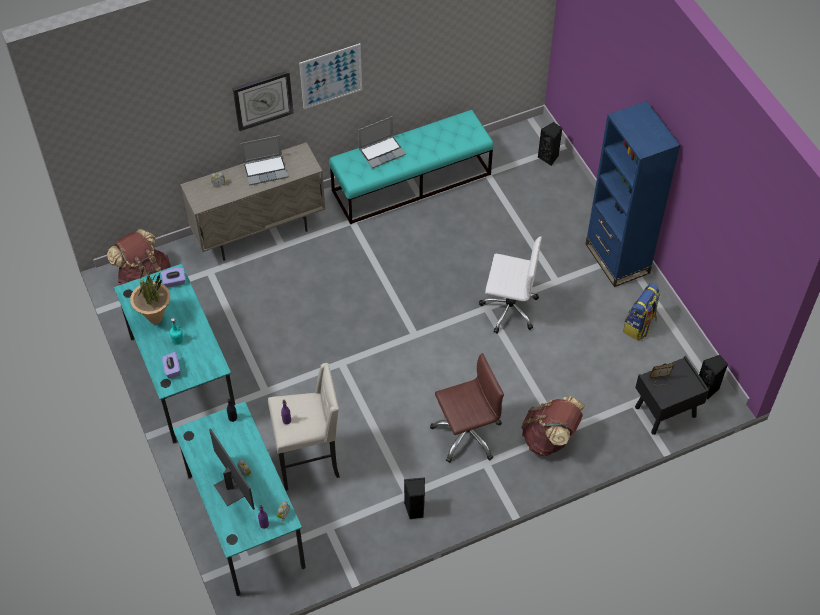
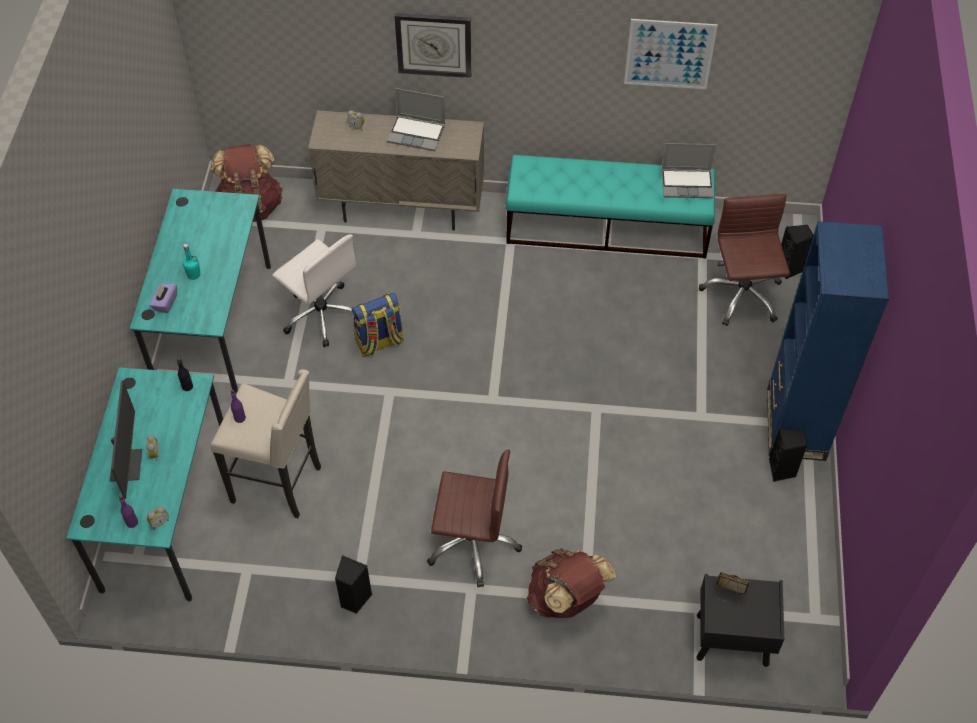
camera: 30 degrees right, 0 degrees up
potted plant [130,266,170,324] -> none
purple tissue box [161,267,186,287] -> none
picture [299,43,362,109] -> picture moved to [624,19,718,89]
laptop [358,116,406,169] -> laptop moved to [662,143,716,198]
white office chair [479,236,542,334] -> white office chair moved to [272,234,356,347]
backpack [623,284,660,341] -> backpack moved to [352,293,404,357]
black speaker [699,355,728,399] -> black speaker moved to [769,427,808,482]
none -> brown office chair [699,194,790,326]

